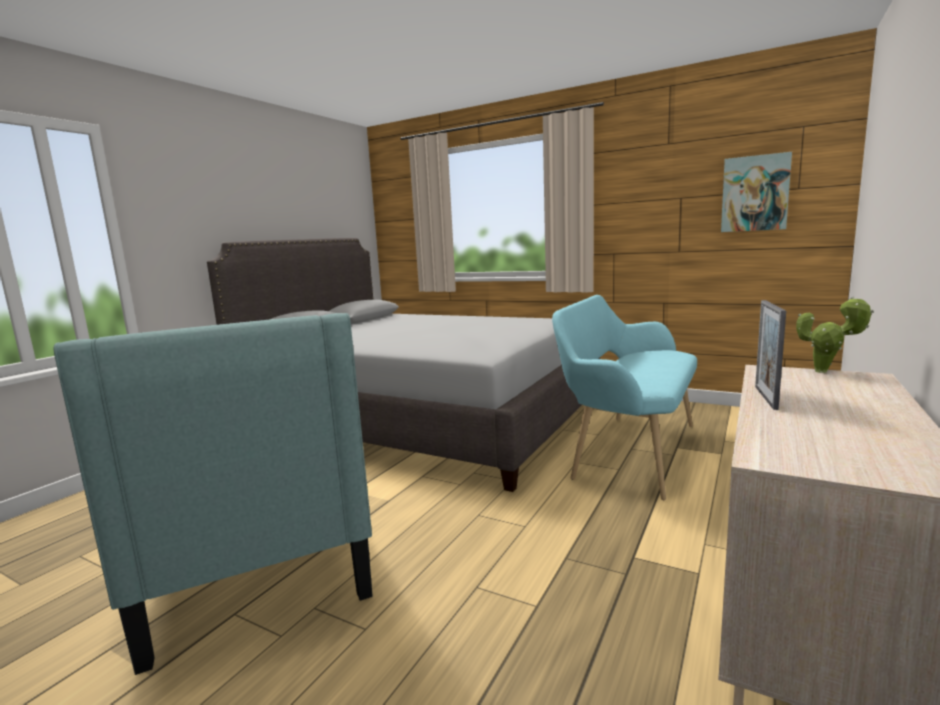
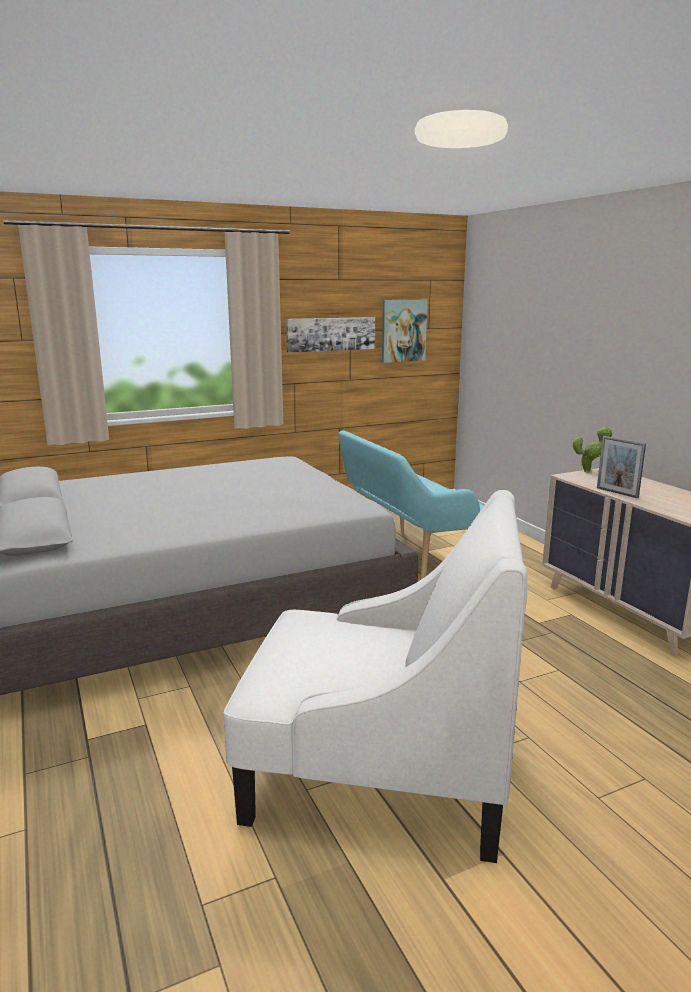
camera: 55 degrees left, 5 degrees up
turquoise armchair [54,313,373,675] -> white armchair [223,490,527,863]
none -> picture [286,317,375,353]

